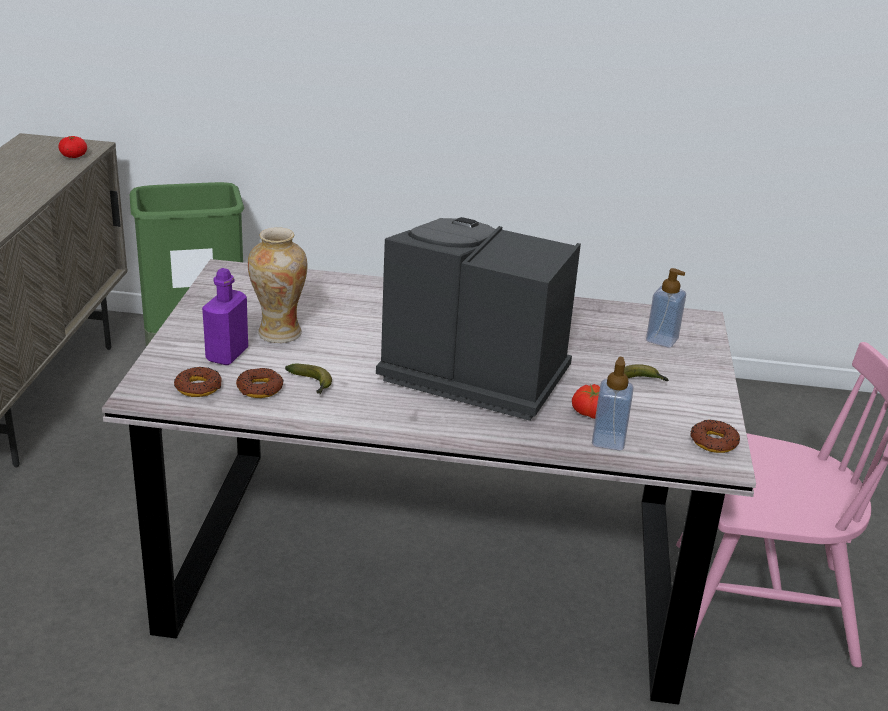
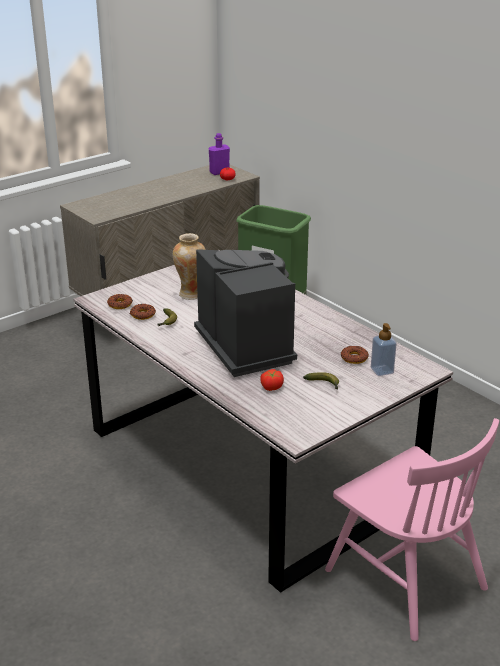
camera: 45 degrees right, 0 degrees up
purple bottle [202,268,248,365] -> purple bottle moved to [209,133,230,175]
soap dispenser [592,357,634,451] -> none
donut [690,420,740,453] -> donut moved to [341,346,369,364]

